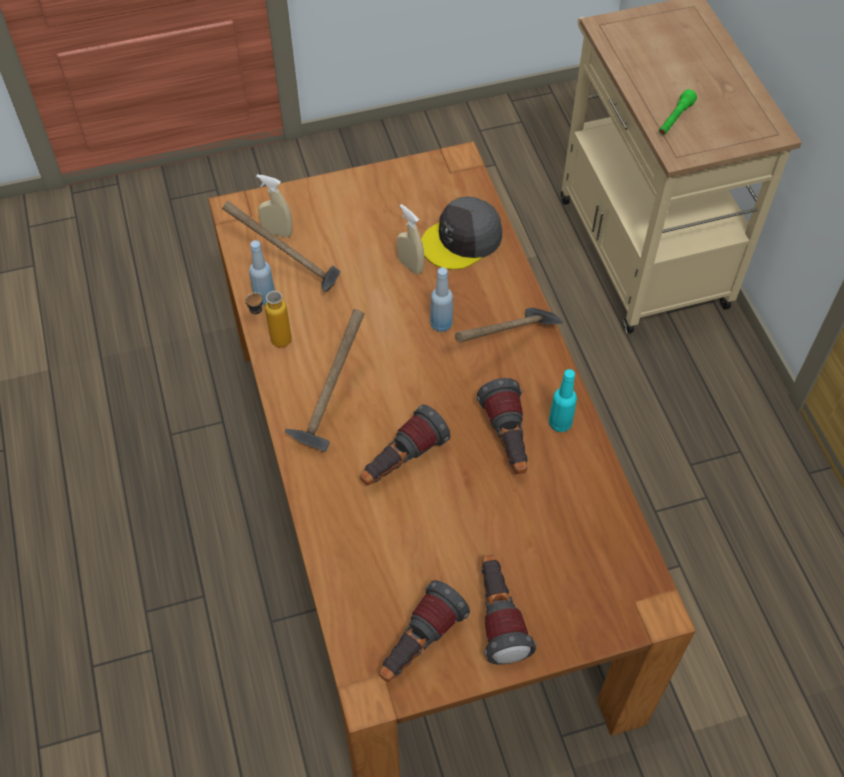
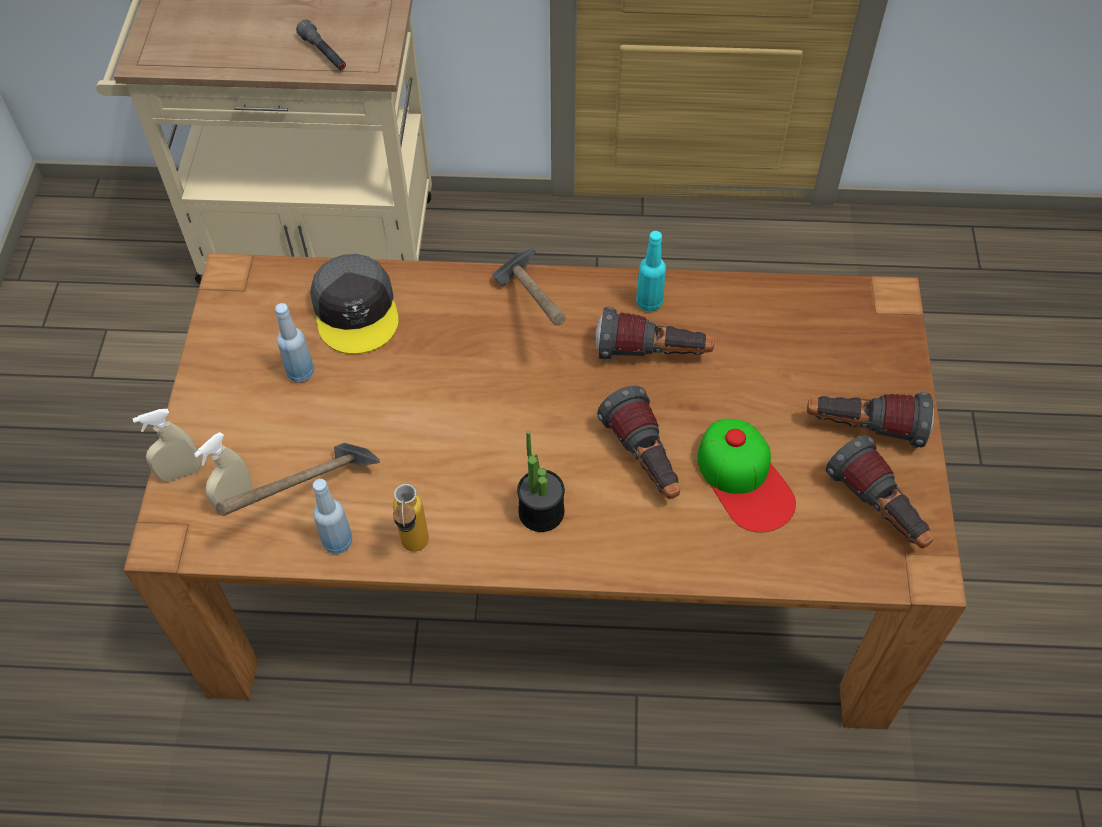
camera: 70 degrees left, 0 degrees up
hammer [285,309,365,452] -> potted plant [517,431,565,532]
beige spray bottle [397,204,424,274] -> beige spray bottle moved to [132,409,201,482]
blue bottle [430,267,453,332] -> blue bottle moved to [275,303,314,383]
green flashlight [659,89,697,135] -> grey flashlight [296,20,346,70]
none -> cap [698,419,796,533]

